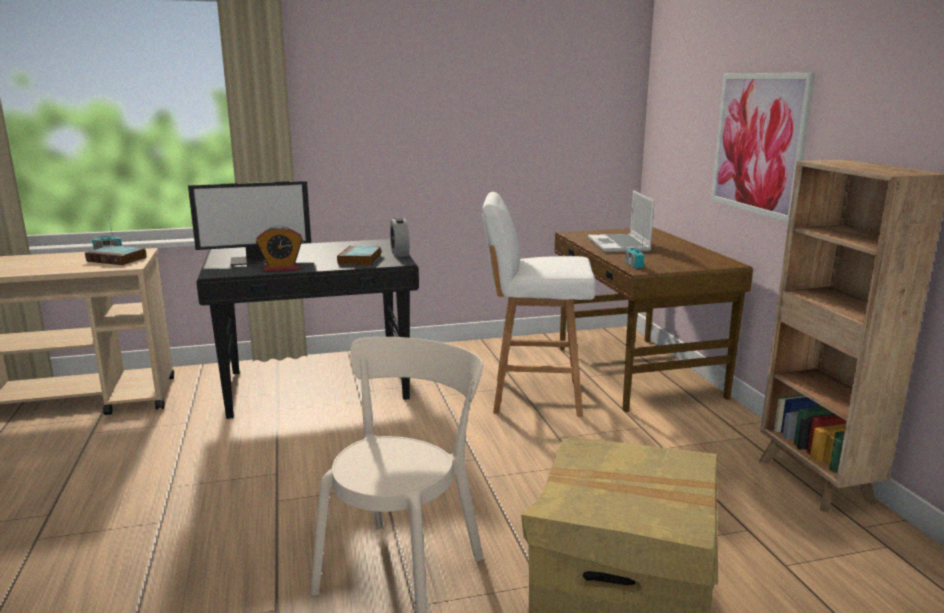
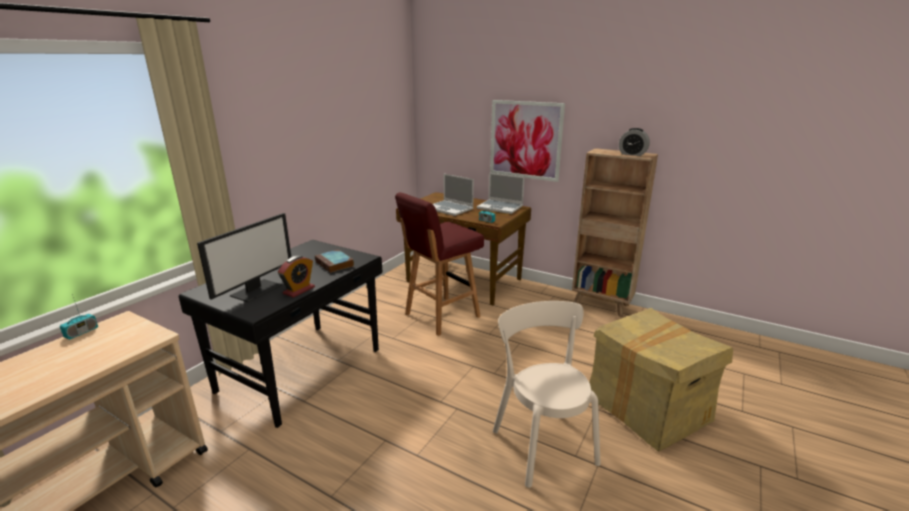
camera: 45 degrees left, 5 degrees up
book [85,245,147,265] -> none
alarm clock [390,217,409,257] -> alarm clock moved to [619,128,650,156]
white stool [483,192,596,417] -> red stool [395,192,484,336]
none -> laptop [477,173,525,214]

